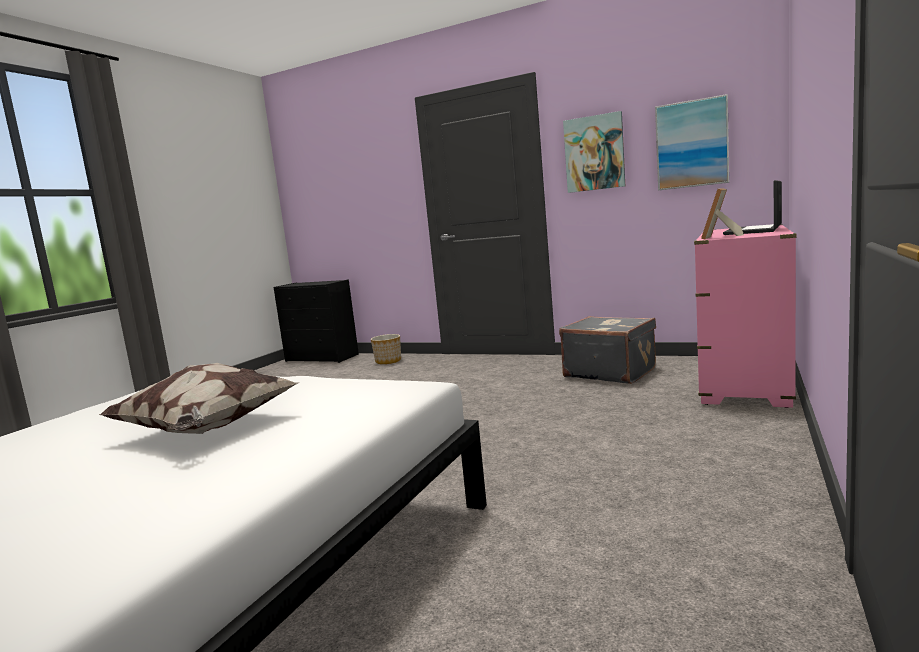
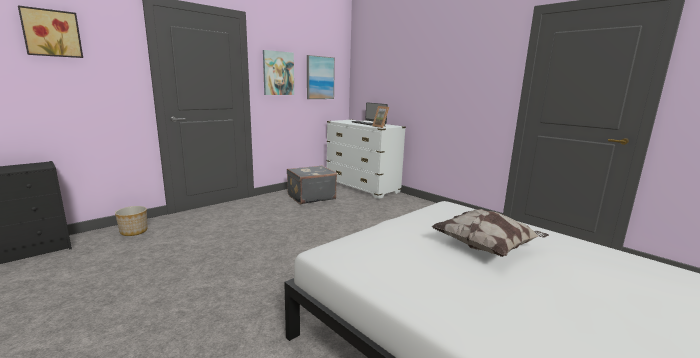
camera: 70 degrees left, 5 degrees up
pink dresser [694,224,797,408] -> white dresser [327,119,406,199]
none -> picture [18,5,83,58]

